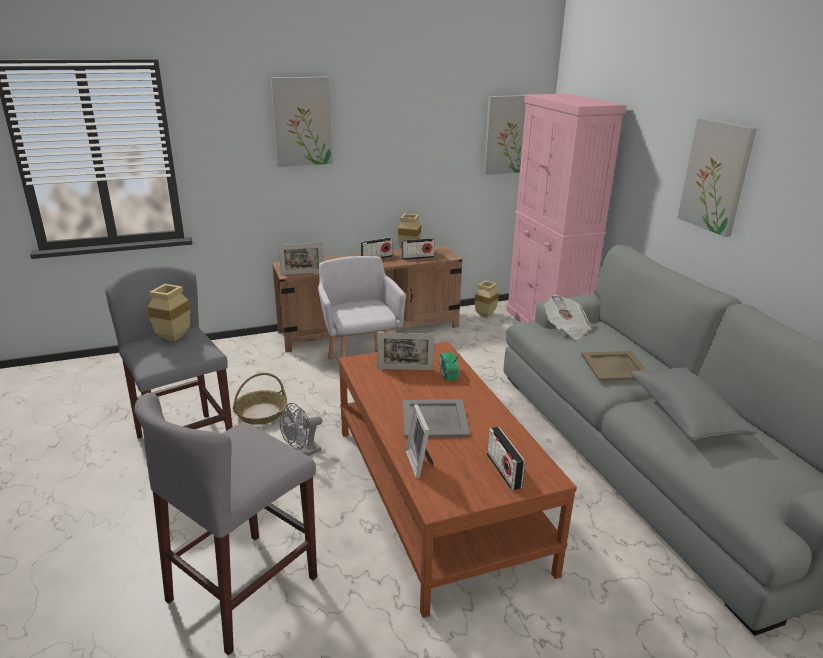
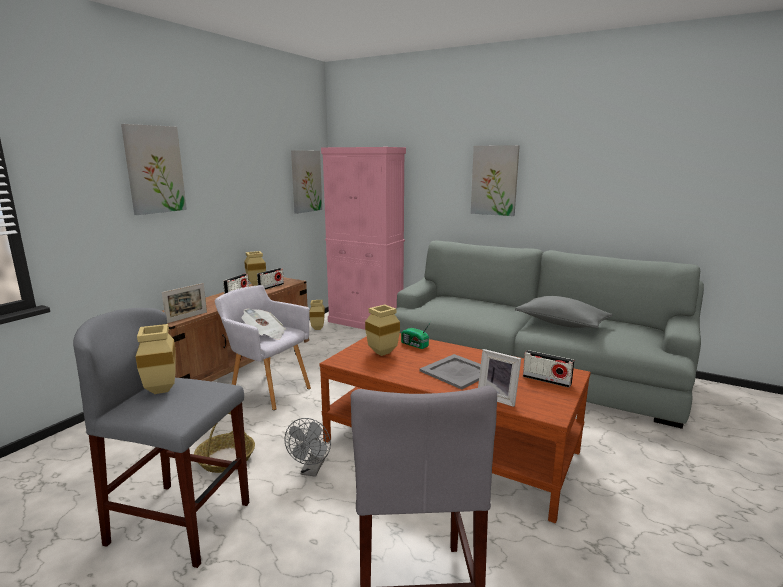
camera: 40 degrees left, 10 degrees down
picture frame [377,332,435,370] -> beige vase [365,305,400,356]
newspaper [544,295,591,340] -> newspaper moved to [242,309,286,340]
beige tray [581,351,647,381] -> none

